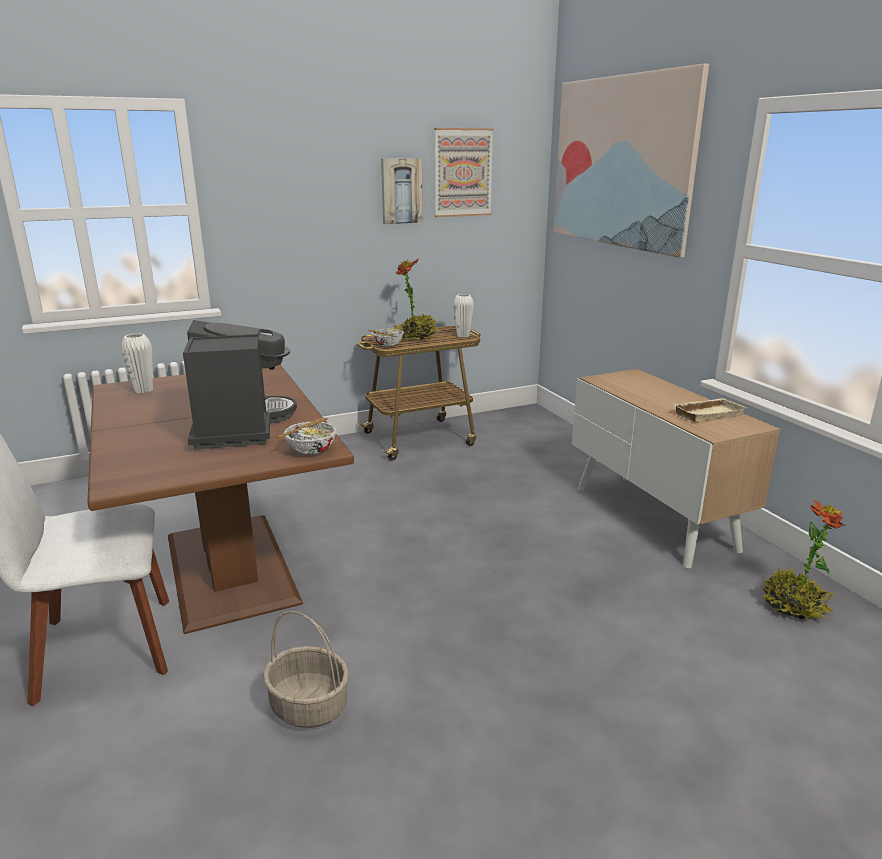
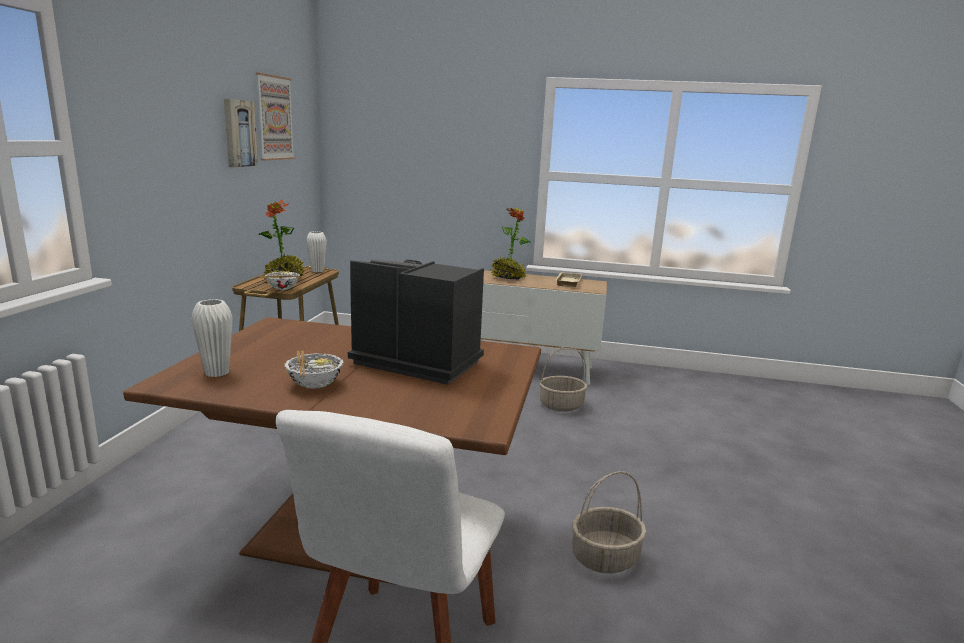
camera: 55 degrees left, 5 degrees down
bowl [277,417,337,455] -> bowl moved to [285,350,344,389]
picture [554,64,709,258] -> none
potted plant [762,500,845,619] -> potted plant moved to [491,208,531,280]
none -> basket [539,347,588,412]

